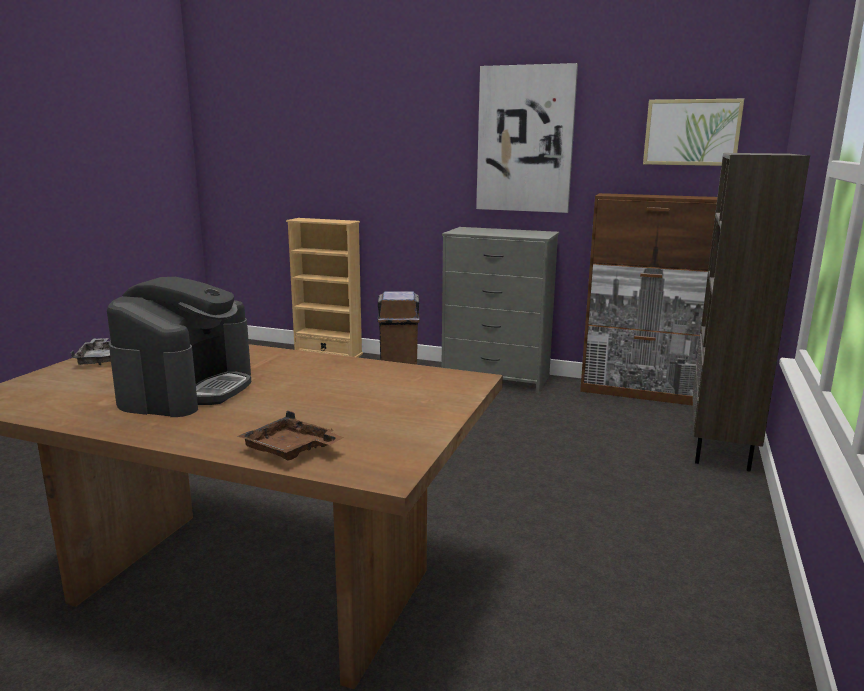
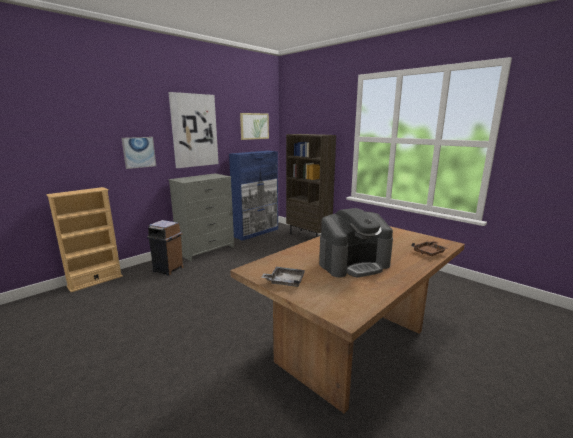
camera: 65 degrees left, 0 degrees up
coffee machine [107,277,251,417] -> coffee machine turned 120 degrees clockwise [319,208,393,277]
brown cabinet [580,193,717,406] -> blue cabinet [229,151,278,241]
none -> picture [122,137,156,169]

